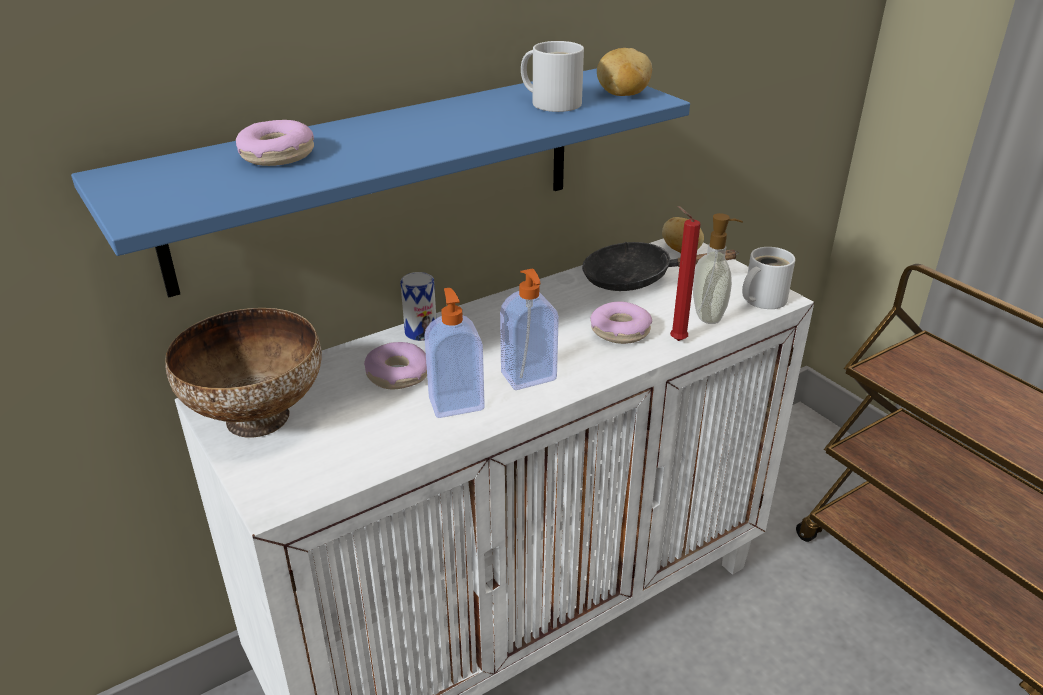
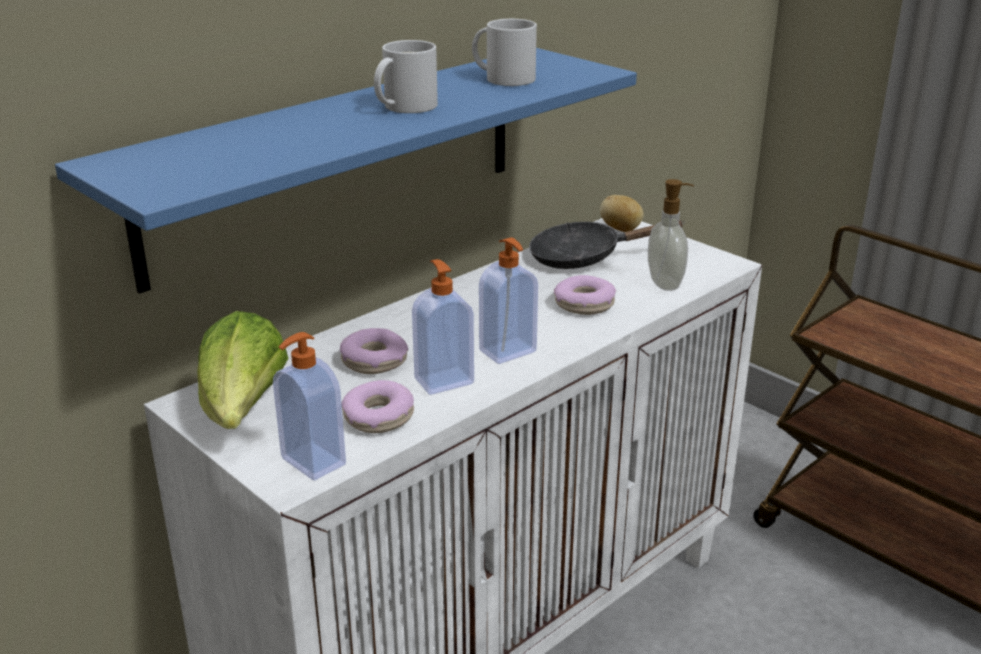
camera: 10 degrees left, 5 degrees down
bowl [165,308,322,438] -> lettuce [197,311,288,429]
donut [236,120,314,166] -> donut moved to [341,380,414,433]
can [400,272,436,341] -> none
potato [597,48,652,96] -> none
red candle [670,206,700,341] -> none
white mug [742,247,795,309] -> white mug moved to [374,40,438,113]
none -> soap dispenser [273,332,346,480]

